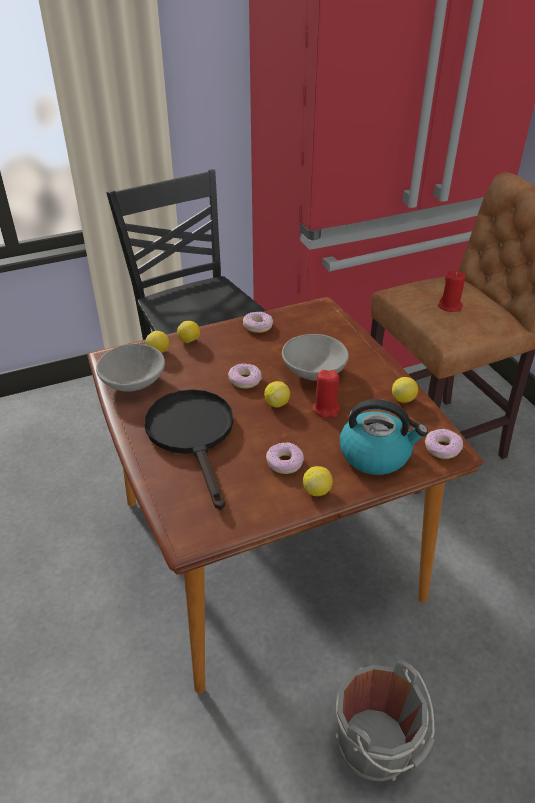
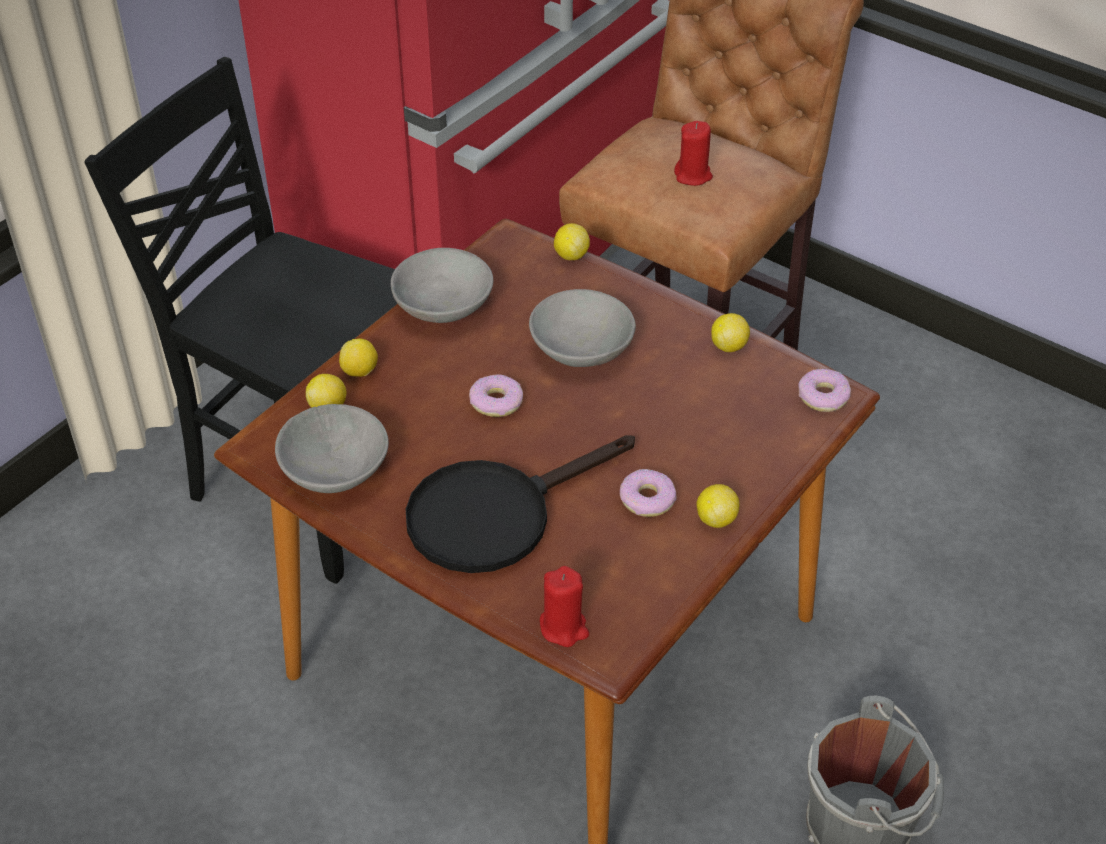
camera: 30 degrees left, 5 degrees up
black frying pan [144,389,233,510] -> black frying pan turned 75 degrees counterclockwise [406,435,635,573]
donut [243,312,273,333] -> grey bowl [391,248,493,323]
lemon [264,381,290,407] -> lemon moved to [554,223,590,260]
red candle [313,370,340,418] -> red candle moved to [540,566,589,647]
kettle [340,399,428,475] -> none

